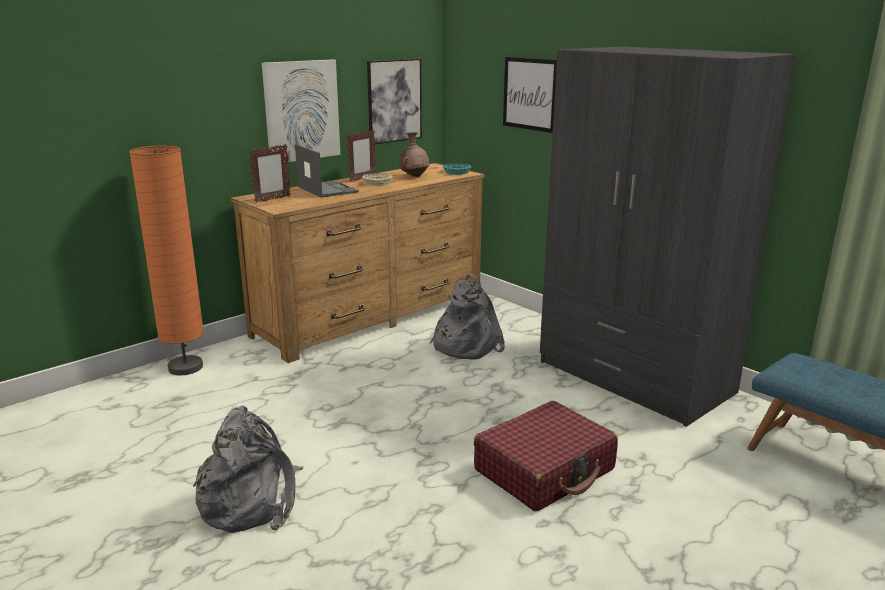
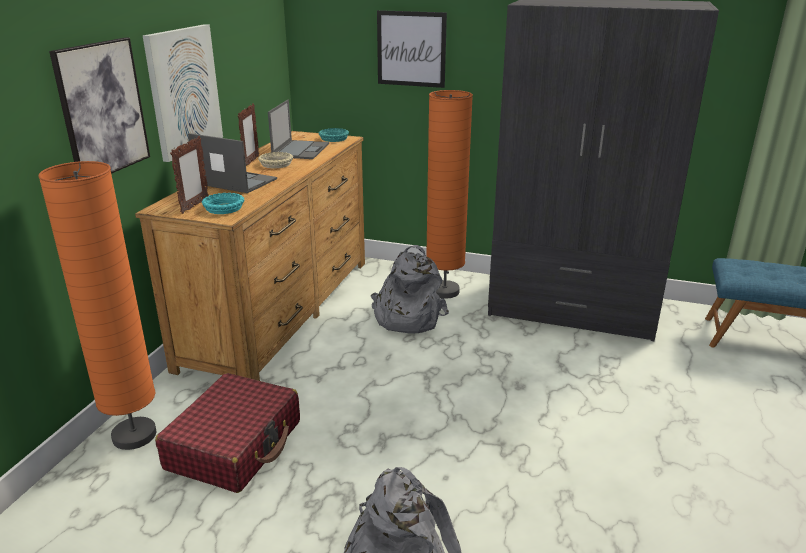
camera: 30 degrees left, 5 degrees up
picture [367,59,422,144] -> picture moved to [49,37,150,174]
brown vase [400,132,429,177] -> laptop [268,100,329,159]
red suitcase [474,401,618,512] -> red suitcase moved to [155,373,300,493]
none -> turquoise bowl [202,193,244,214]
none -> orange floor lamp [426,90,473,299]

